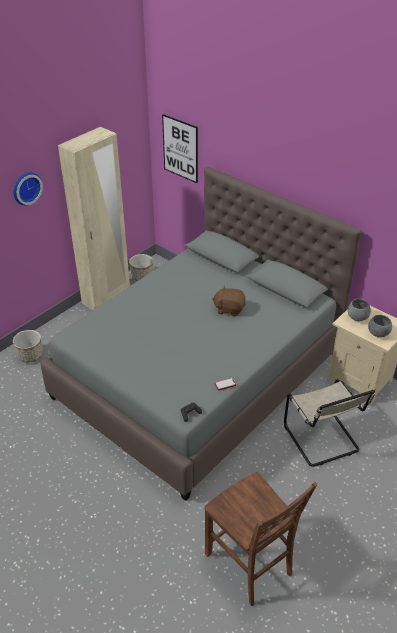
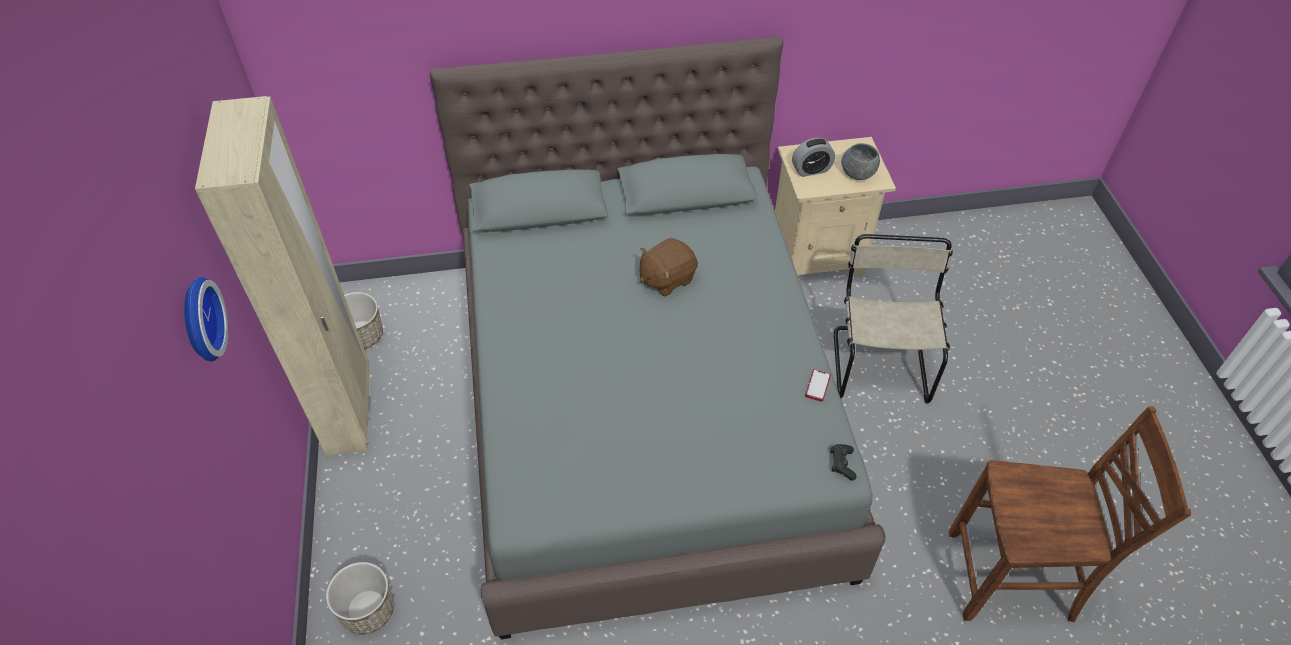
camera: 50 degrees left, 10 degrees up
picture [162,114,198,183] -> none
beige chair [284,379,375,467] -> beige chair turned 105 degrees counterclockwise [834,234,953,404]
grey bowl [348,299,371,321] -> alarm clock [792,138,835,177]

